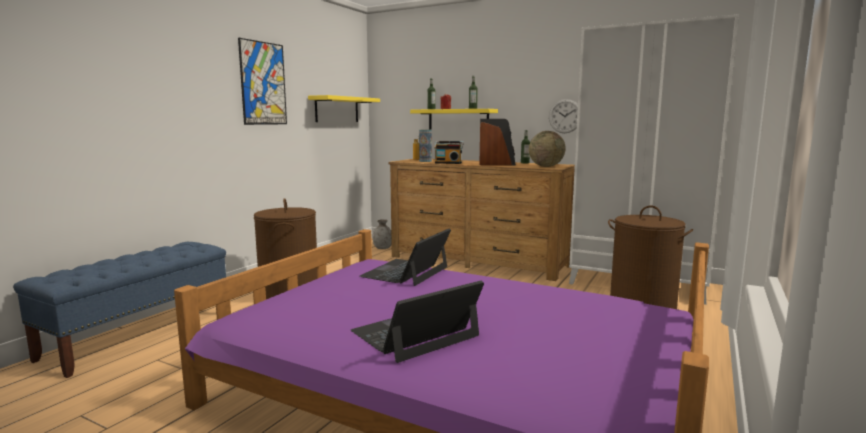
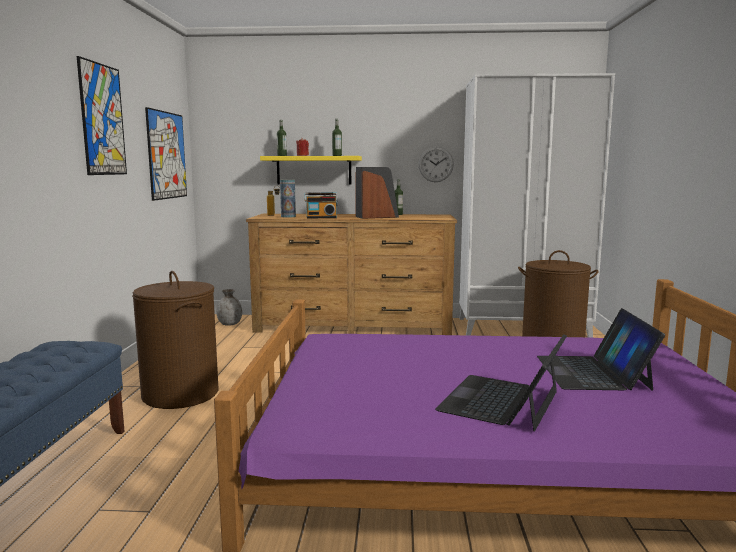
camera: 25 degrees left, 0 degrees up
yellow shelf [308,95,380,122] -> picture [145,107,187,201]
laptop [360,229,451,286] -> laptop moved to [537,308,665,391]
globe [529,131,566,167] -> none

